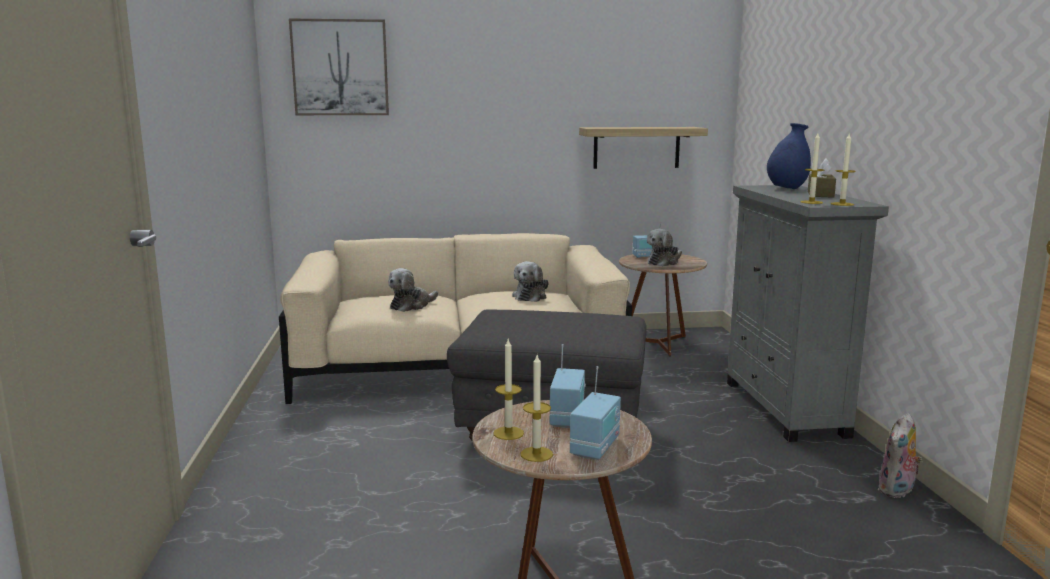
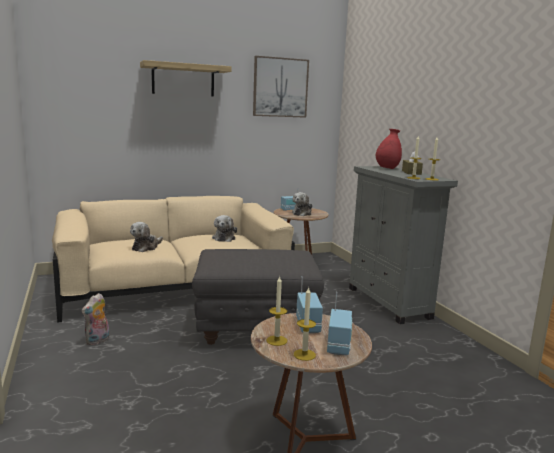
camera: 15 degrees left, 0 degrees up
picture [289,18,389,115] -> picture moved to [253,56,309,118]
shelf [579,127,708,169] -> shelf moved to [140,60,231,96]
blue vase [767,123,811,189] -> red vase [376,129,402,169]
plush toy [877,413,923,498] -> plush toy moved to [82,293,110,345]

